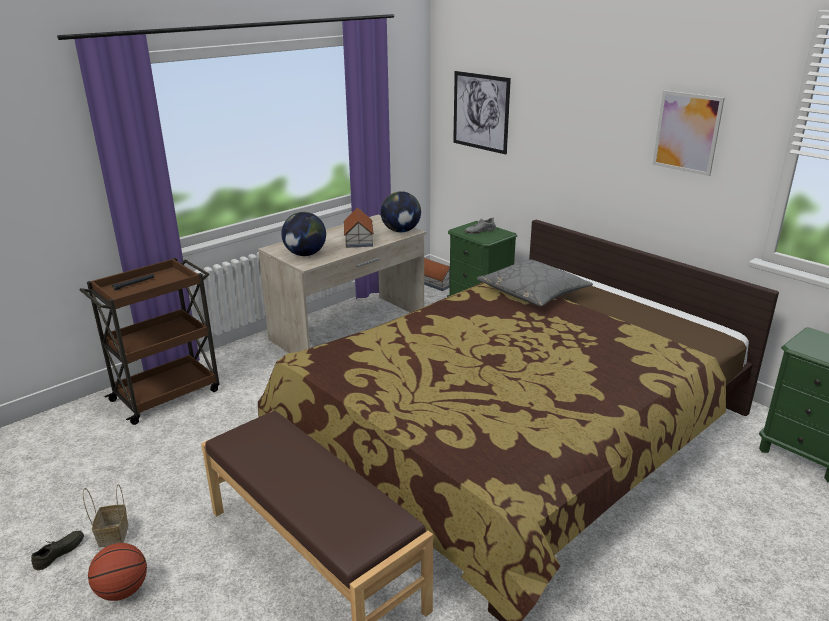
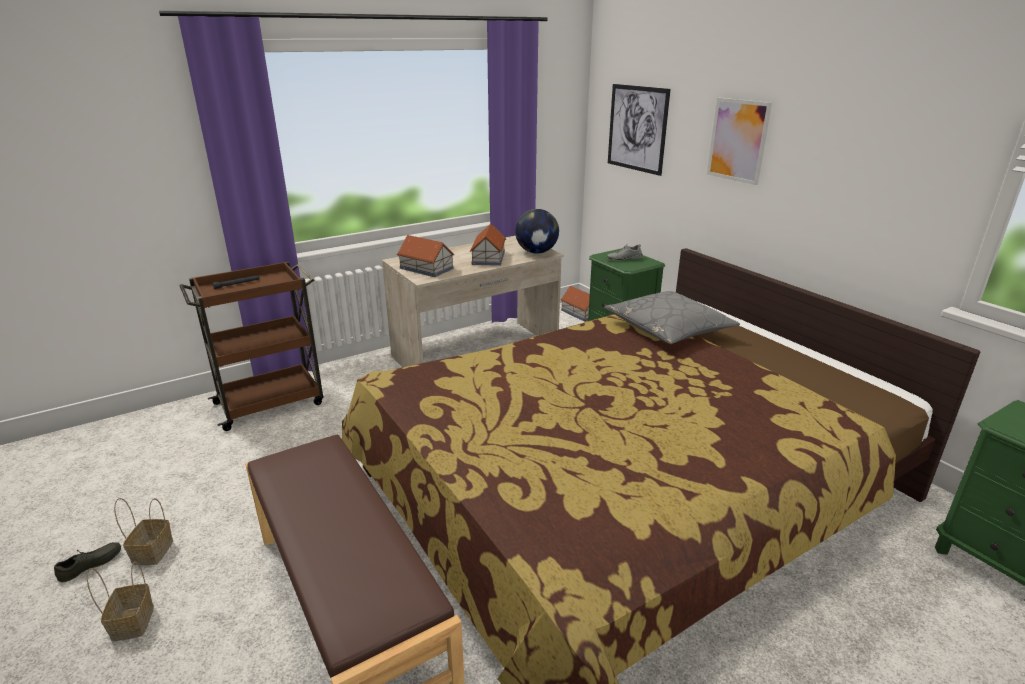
camera: 10 degrees right, 0 degrees up
basketball [88,543,147,601] -> basket [87,562,154,641]
globe [281,212,326,256] -> toy house [397,235,455,277]
picture [652,90,725,176] -> picture moved to [707,98,772,185]

